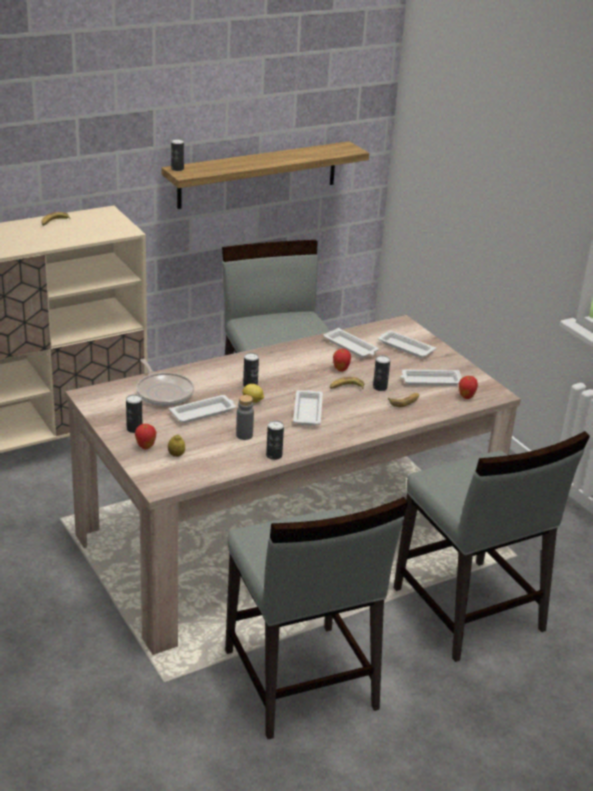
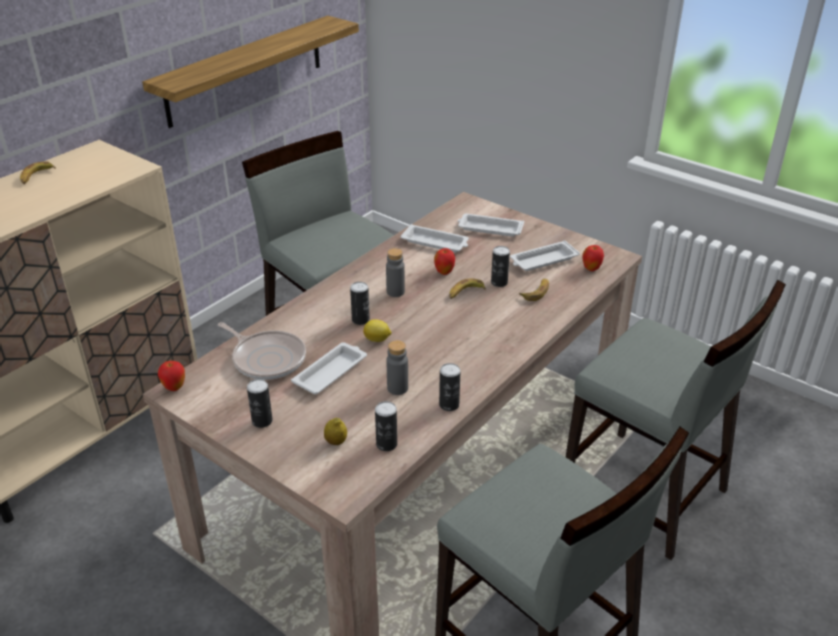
camera: 20 degrees left, 5 degrees up
apple [135,424,157,449] -> apple moved to [158,361,185,391]
can [171,139,184,171] -> can moved to [375,401,397,451]
white tray [293,390,323,426] -> none
none -> grey bottle [386,248,405,297]

